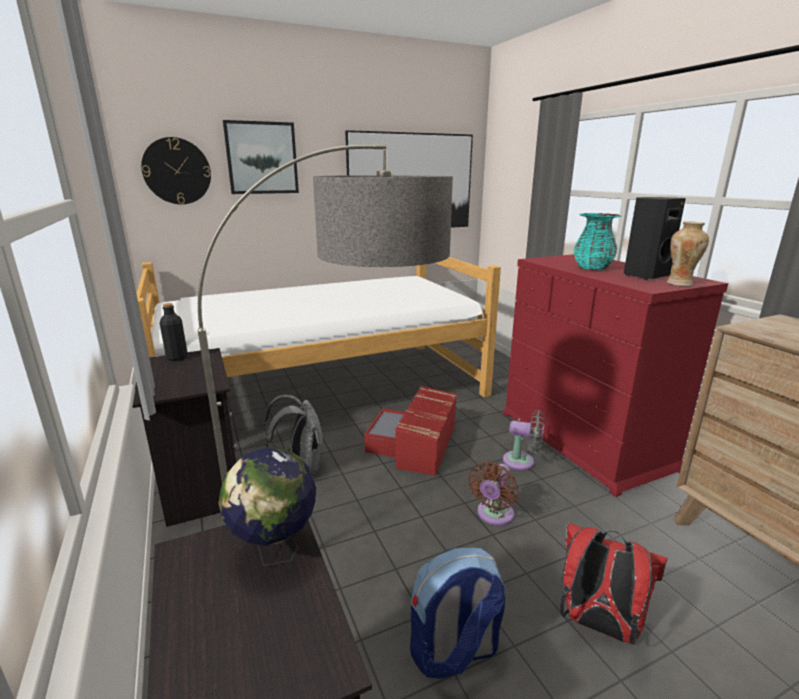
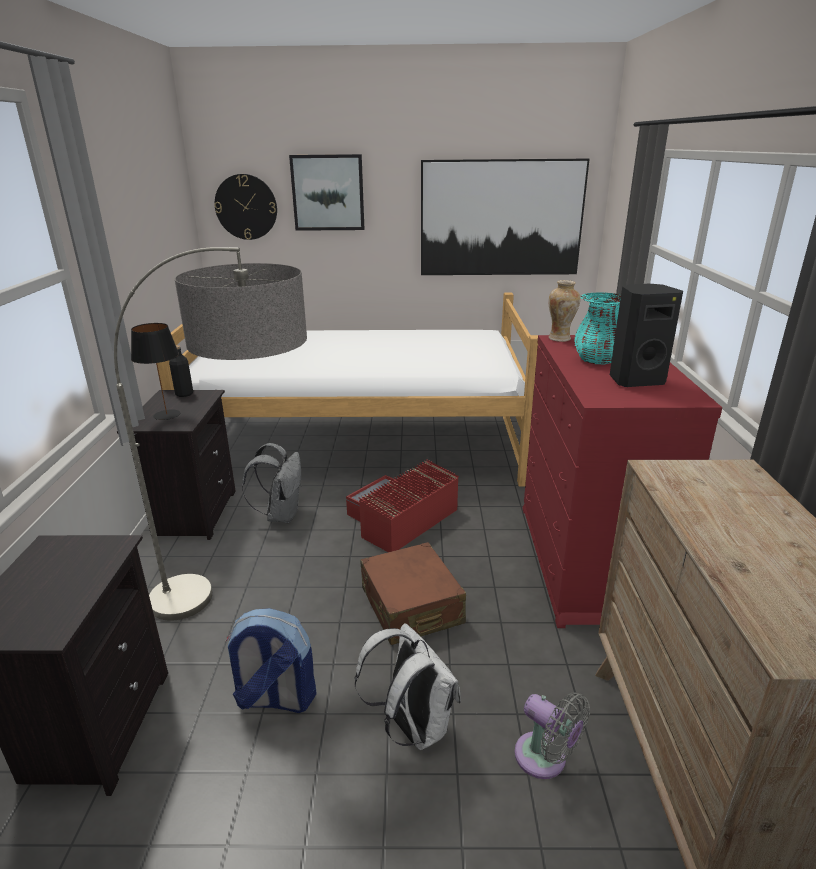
camera: 25 degrees right, 5 degrees up
globe [219,448,316,566] -> none
brown fan [468,461,518,526] -> brown suitcase [360,542,466,645]
grey fan [503,410,545,470] -> grey fan moved to [515,693,590,779]
red backpack [560,523,667,644] -> white backpack [355,623,461,750]
vase [667,221,709,286] -> vase moved to [549,280,580,342]
none -> black table lamp [131,323,180,420]

